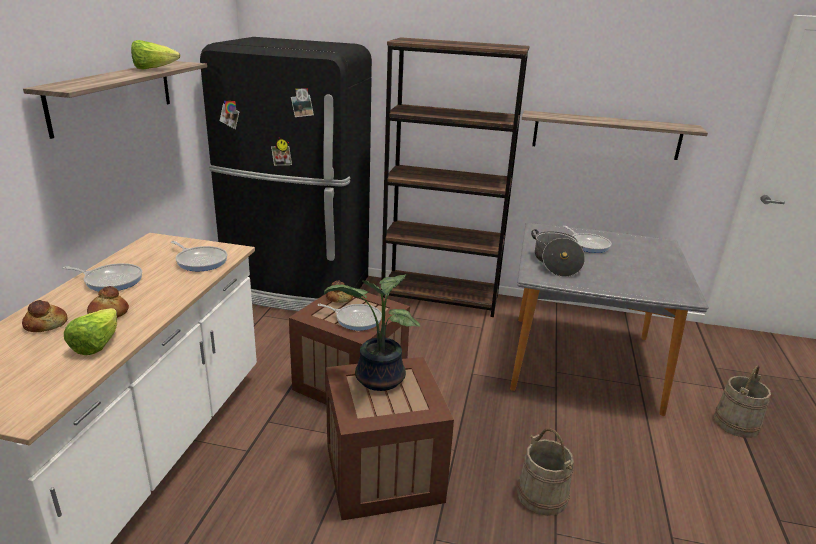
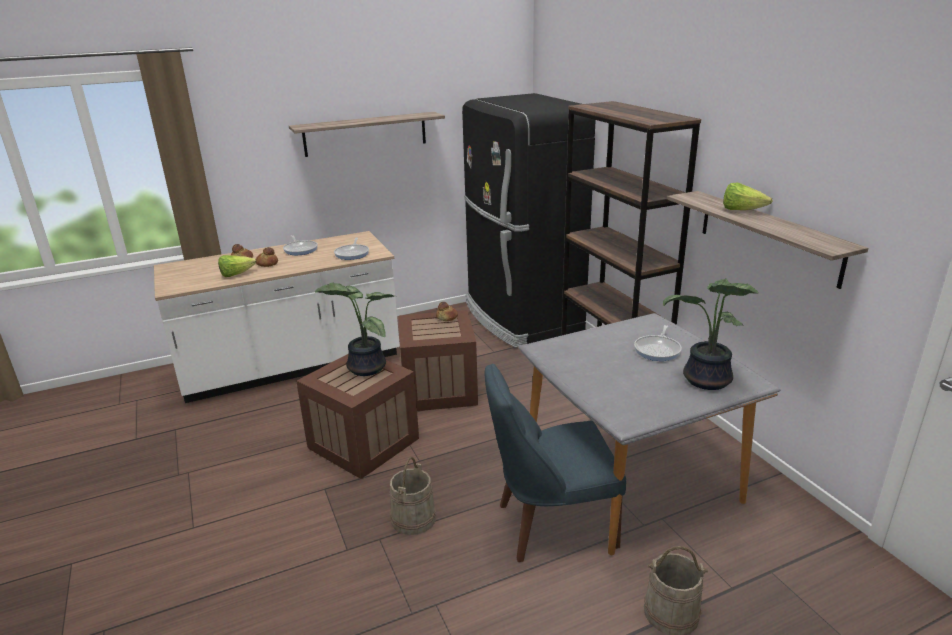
camera: 55 degrees right, 0 degrees up
lettuce [131,40,180,69] -> lettuce moved to [723,183,773,210]
frying pan [318,304,382,331] -> none
cooking pot [531,229,585,277] -> none
none -> blue chair [485,364,626,562]
none -> potted plant [663,278,758,390]

